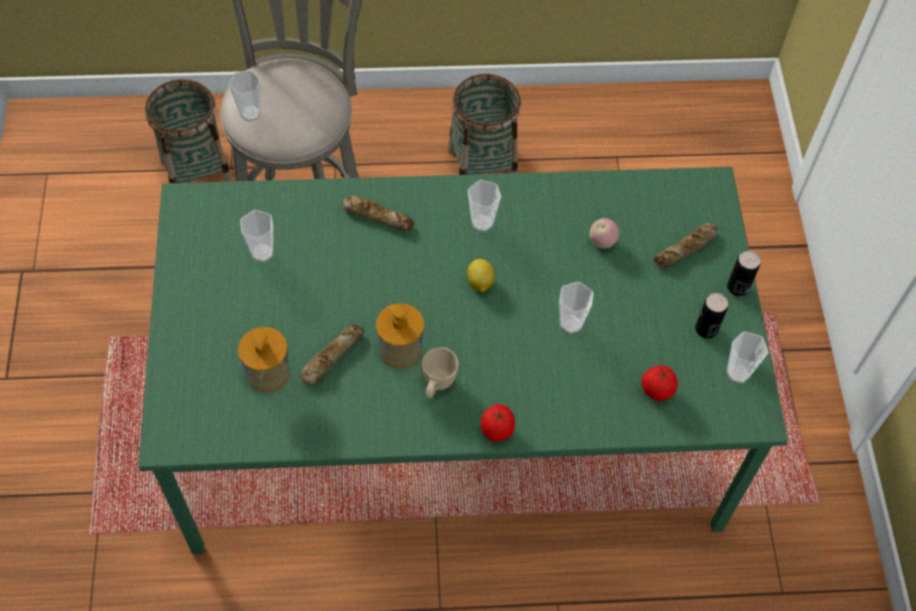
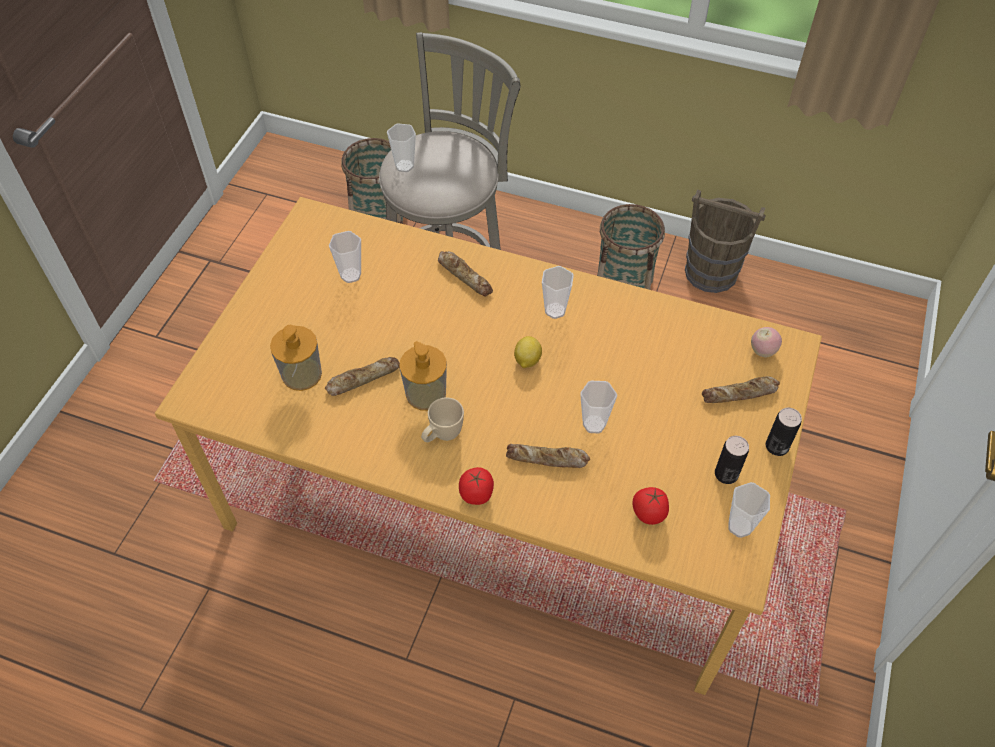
camera: 25 degrees right, 5 degrees down
green dining table [138,167,788,554] -> orange dining table [155,197,822,695]
apple [589,218,619,248] -> apple moved to [751,327,782,358]
none -> bread [506,444,590,468]
none -> brown bucket [685,189,766,293]

